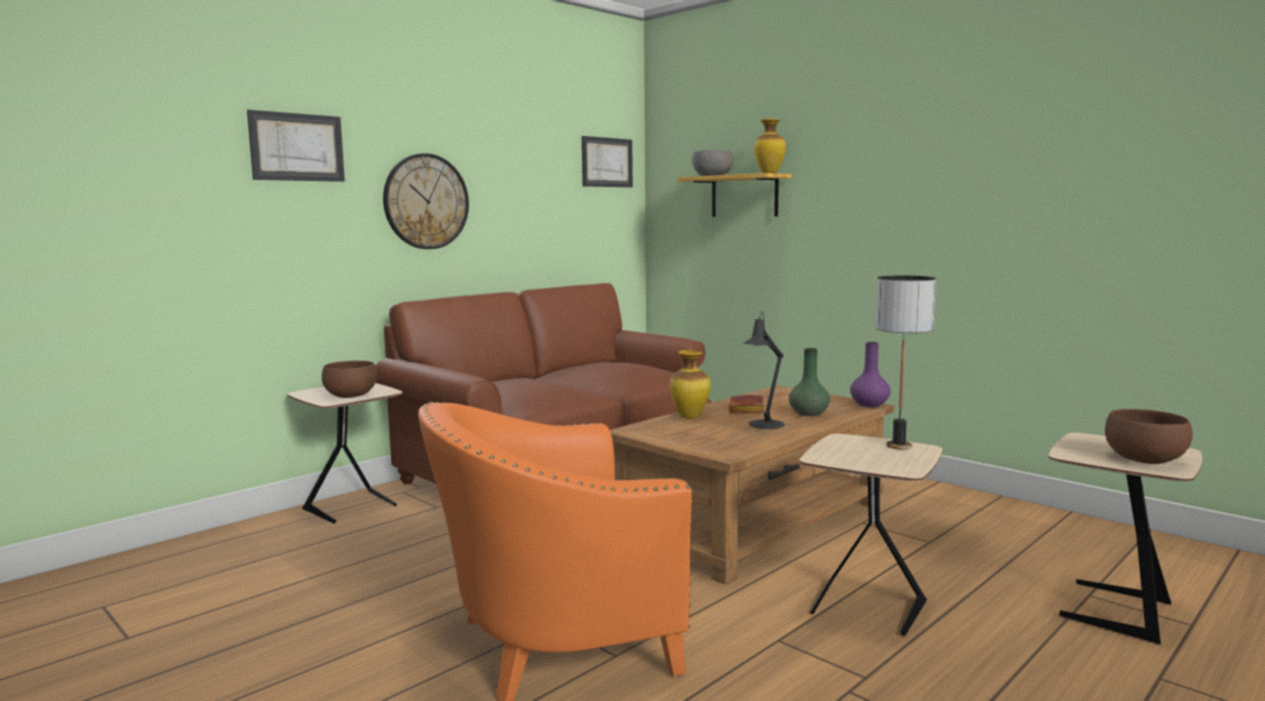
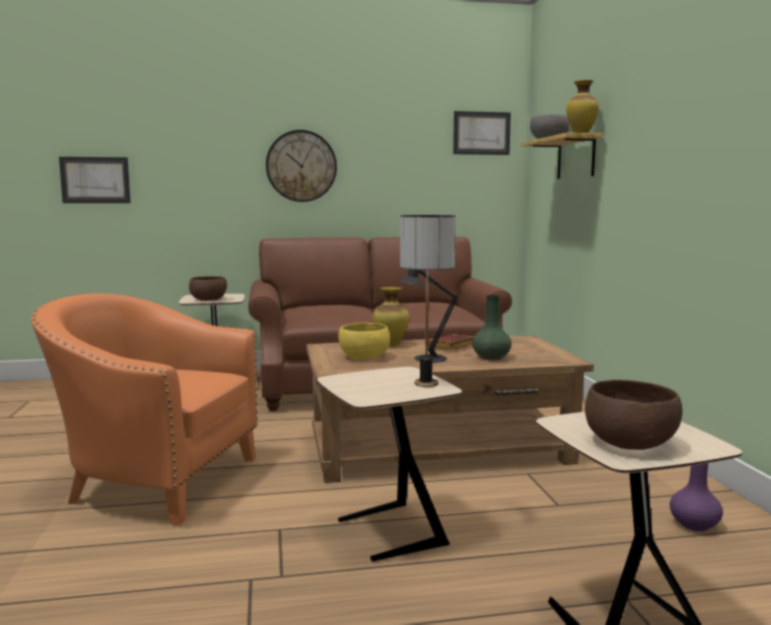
camera: 35 degrees right, 0 degrees up
picture [247,110,345,182] -> picture moved to [59,157,131,203]
purple vase [850,342,891,407] -> purple vase moved to [670,463,723,531]
none -> yellow bowl [338,323,390,360]

